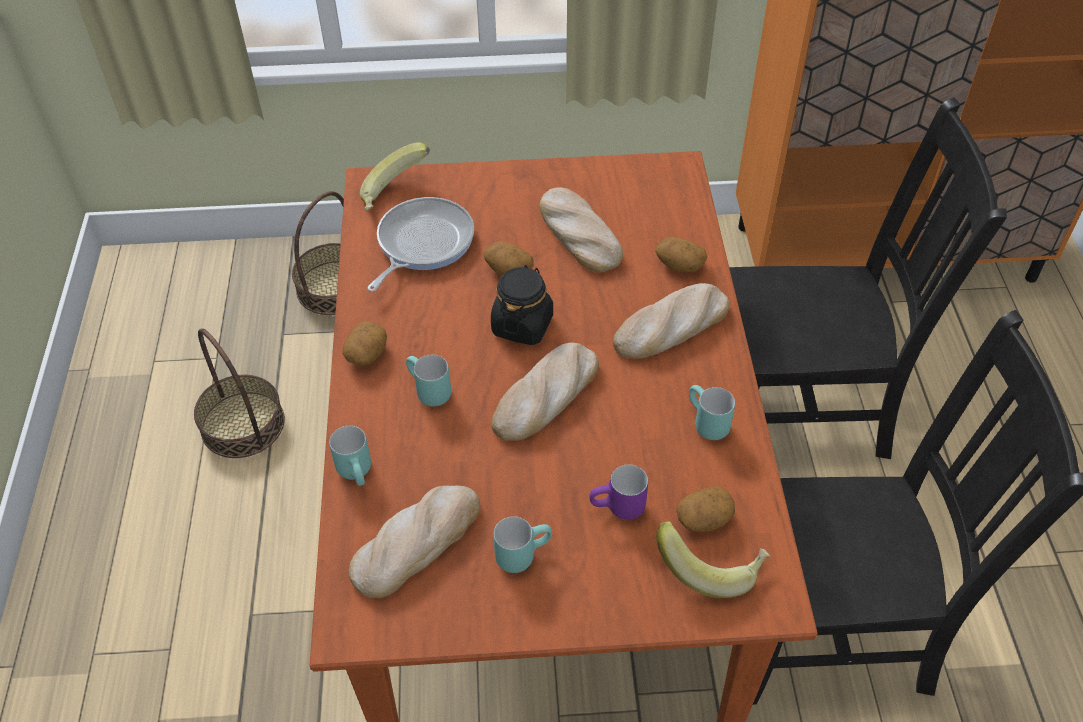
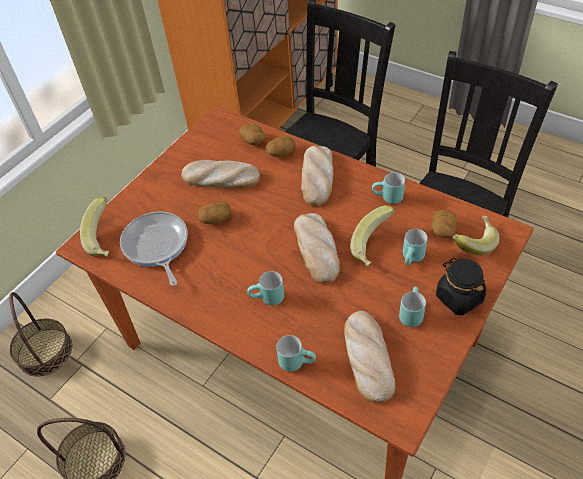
camera: 50 degrees left, 0 degrees up
potato [342,321,387,365] -> potato moved to [239,123,266,145]
black jar [491,265,553,345] -> black jar moved to [436,258,486,316]
purple mug [589,465,648,520] -> turquoise mug [403,229,428,265]
none -> banana [350,205,395,267]

